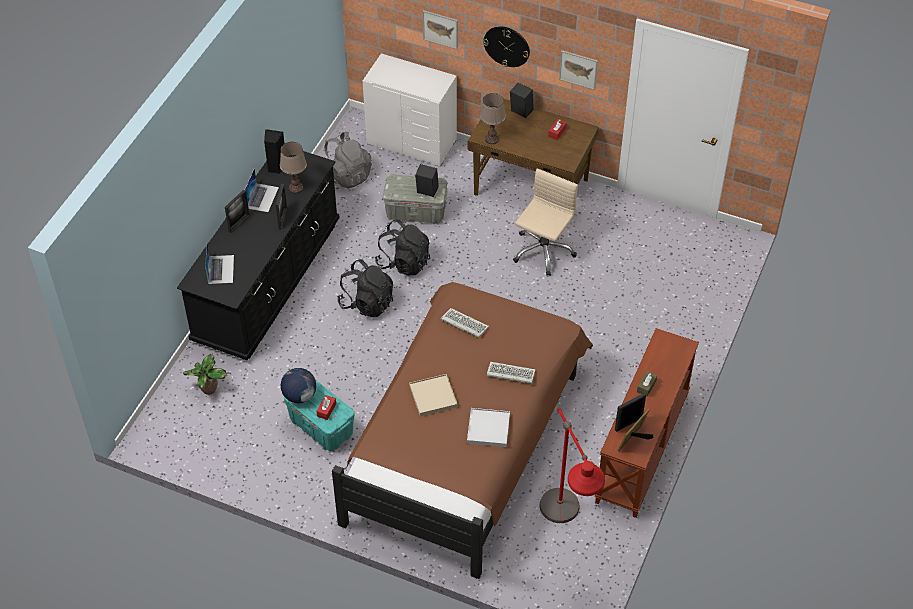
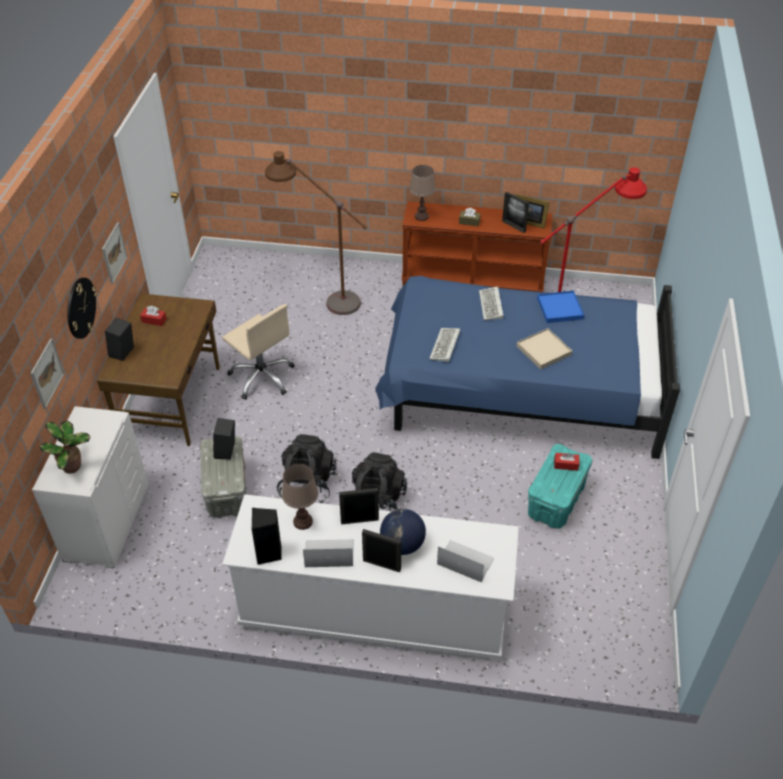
camera: 105 degrees left, 5 degrees down
black dresser [177,151,340,360] -> white dresser [222,494,519,660]
potted plant [183,354,227,395] -> potted plant moved to [40,421,91,474]
laptop [205,244,234,284] -> laptop turned 45 degrees clockwise [437,540,494,583]
globe [281,368,316,403] -> globe moved to [380,509,426,555]
grey backpack [324,132,372,189] -> none
brown bed [332,282,593,579] -> blue bed [375,276,680,459]
white tray [467,408,510,447] -> blue tray [537,291,584,323]
brown table lamp [480,93,506,144] -> brown table lamp moved to [409,165,436,221]
beige office chair [513,169,578,276] -> beige office chair turned 150 degrees counterclockwise [222,304,295,400]
none -> brown floor lamp [265,151,367,315]

